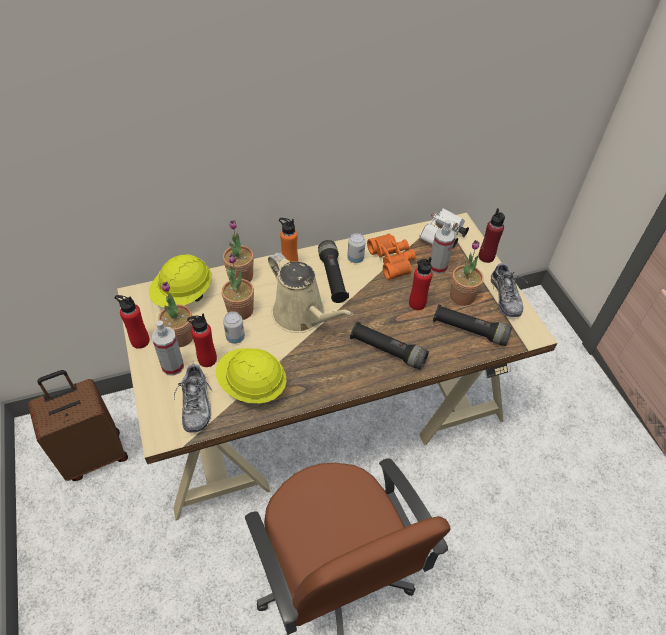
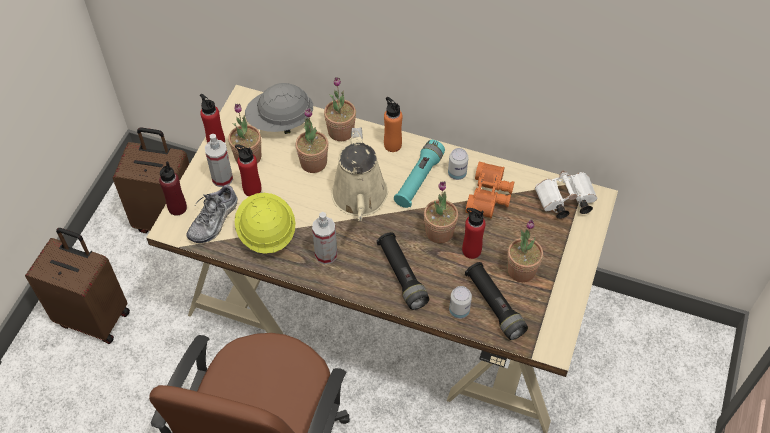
camera: 40 degrees right, 5 degrees up
yellow hard hat [149,254,212,307] -> grey hard hat [245,83,313,134]
can [223,311,245,344] -> can moved to [449,286,472,319]
black flashlight [318,240,349,303] -> turquoise flashlight [394,140,445,208]
spray bottle [430,220,455,274] -> spray bottle moved to [312,212,337,264]
red bottle [478,208,505,263] -> red bottle moved to [159,162,187,216]
shoe [491,260,528,317] -> none
none -> brown suitcase [25,228,130,344]
none -> potted plant [424,181,458,243]

